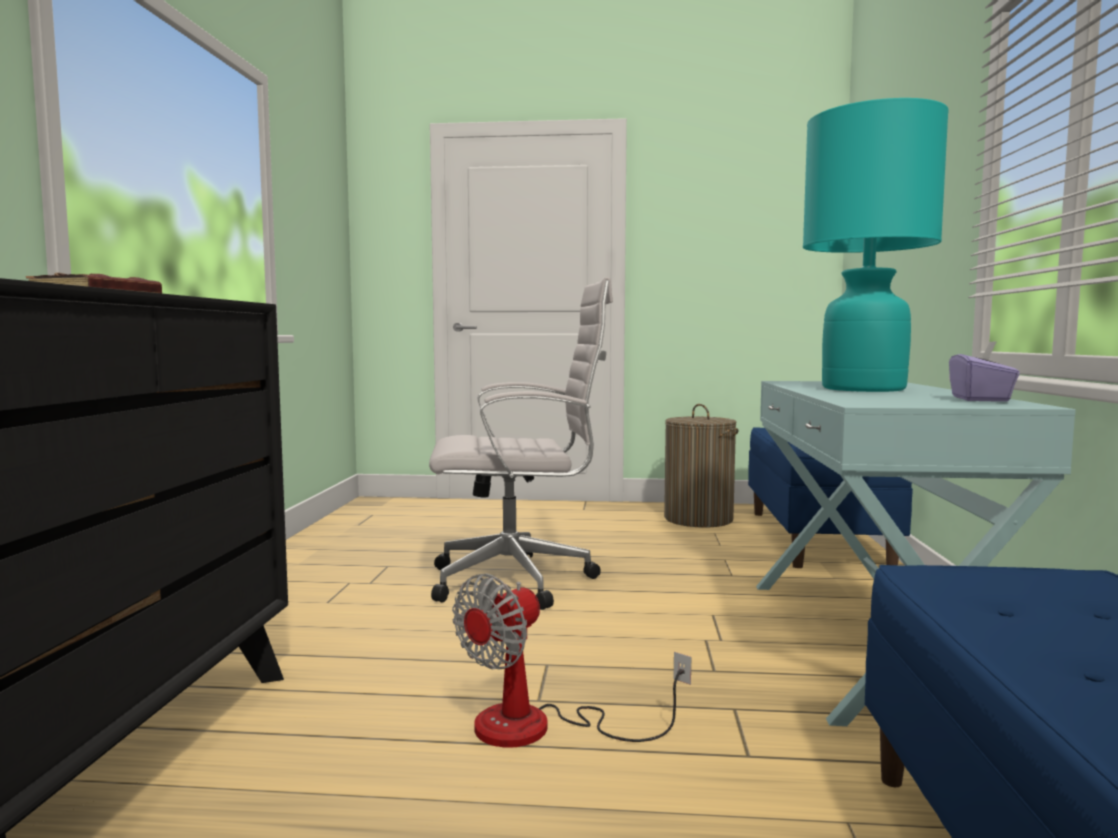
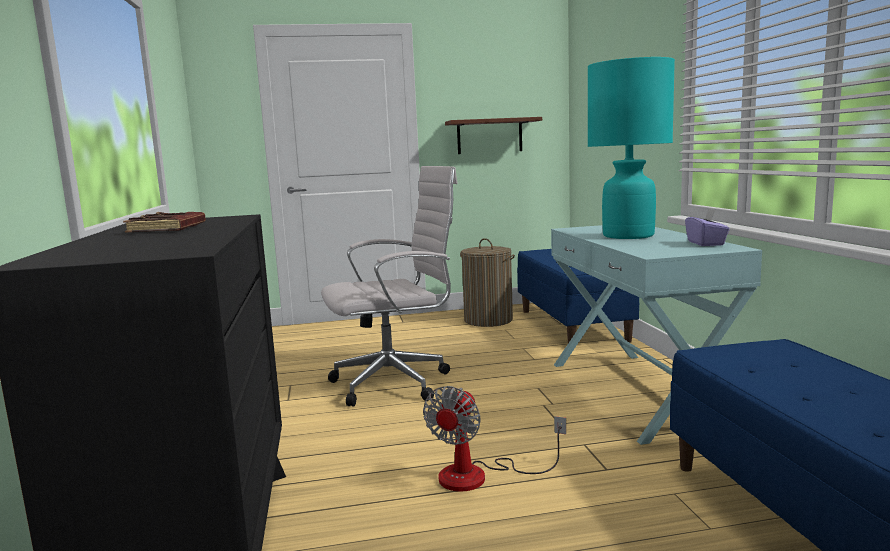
camera: 15 degrees left, 5 degrees up
none -> brown shelf [445,117,542,154]

